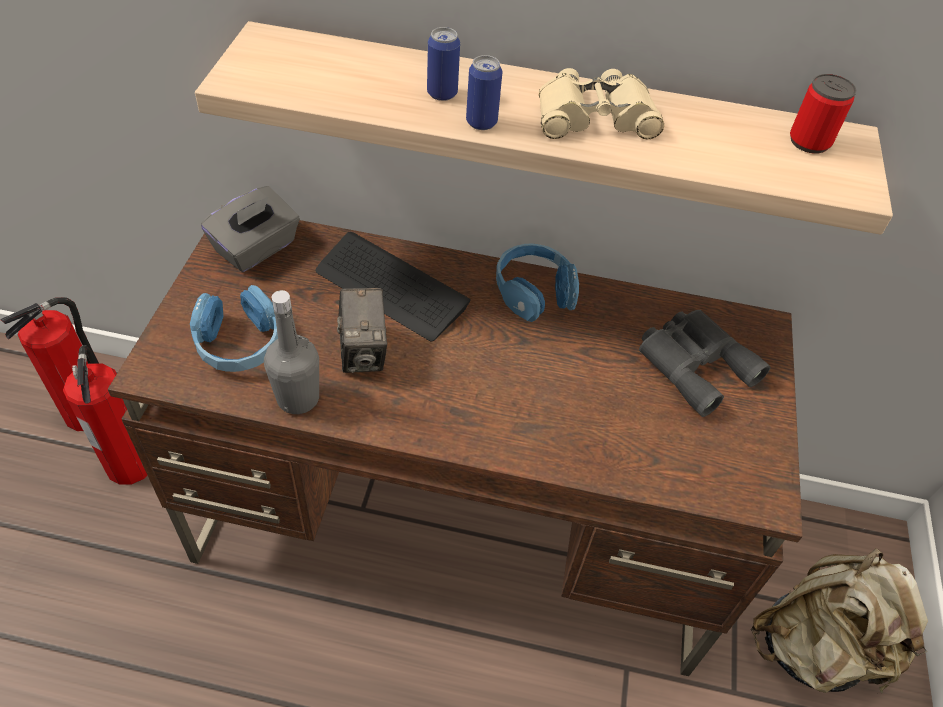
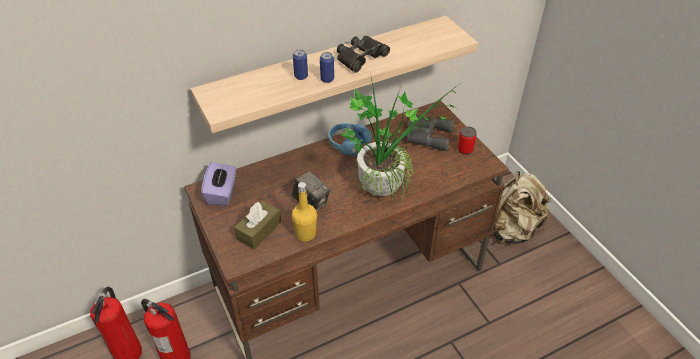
camera: 35 degrees left, 5 degrees down
blue headphones [190,285,278,372] -> brown tissue box [234,201,281,249]
grey tissue box [201,186,300,272] -> purple tissue box [201,162,236,206]
grey bottle [264,290,319,414] -> yellow bottle [292,182,317,241]
keyboard [315,232,471,342] -> none
beige binoculars [539,68,664,139] -> black binoculars [337,36,390,73]
can [790,74,856,154] -> can moved to [457,126,477,155]
none -> potted plant [339,73,463,200]

